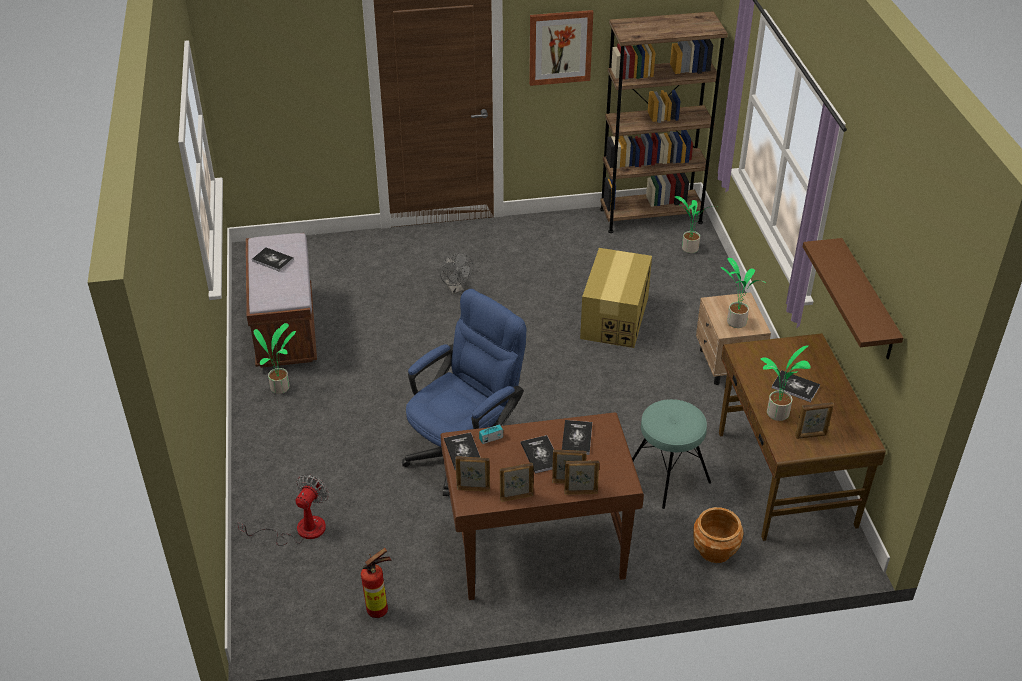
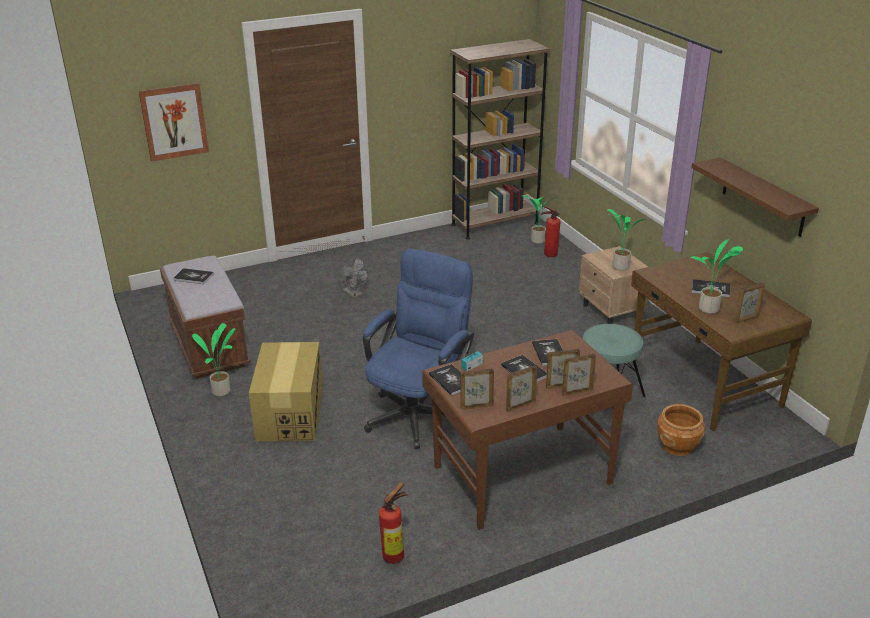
camera: 15 degrees left, 10 degrees down
fan [237,475,329,546] -> none
picture [529,10,593,86] -> picture moved to [138,83,209,161]
cardboard box [580,248,652,348] -> cardboard box moved to [249,342,323,441]
none -> fire extinguisher [541,205,561,257]

